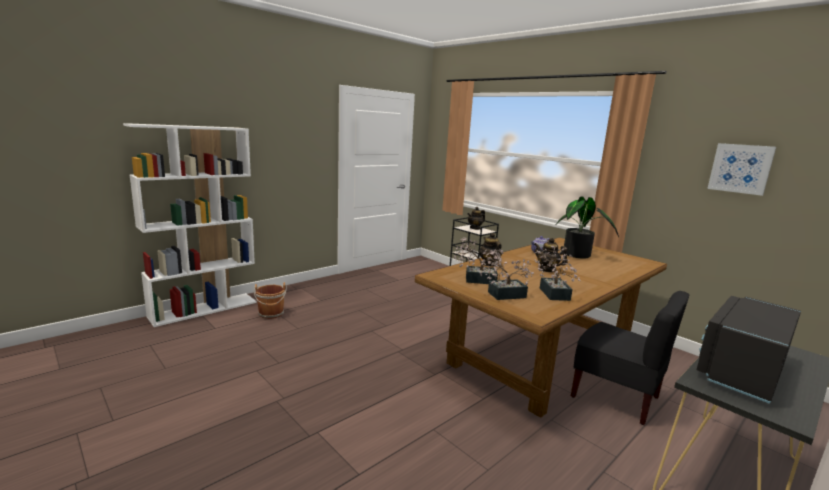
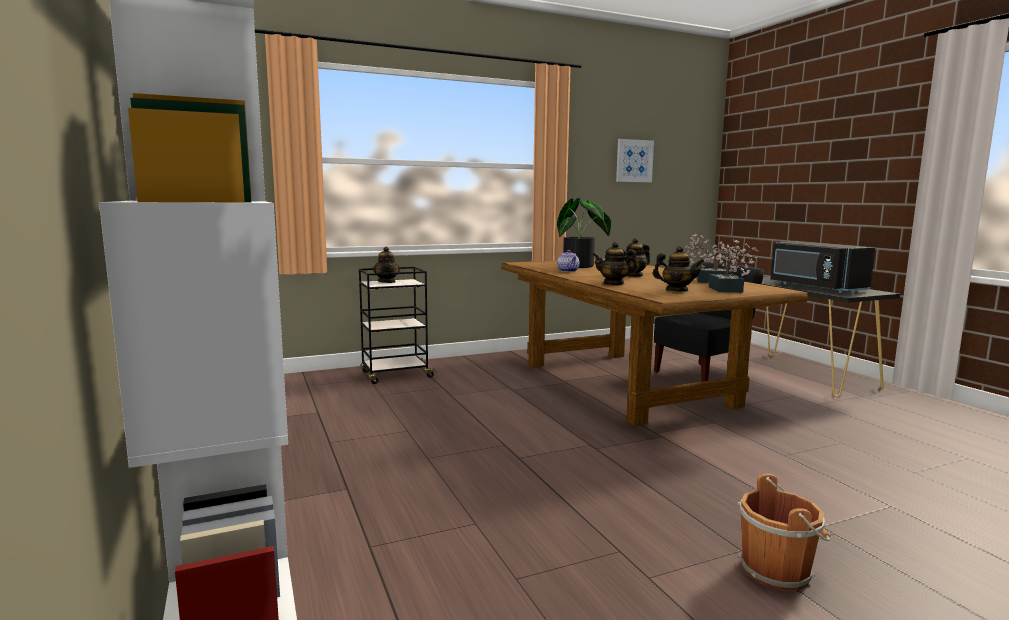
camera: 70 degrees left, 5 degrees down
brown bucket [254,282,287,319] -> brown bucket moved to [738,474,830,590]
potted plant [454,237,507,284] -> teapot [652,246,705,292]

